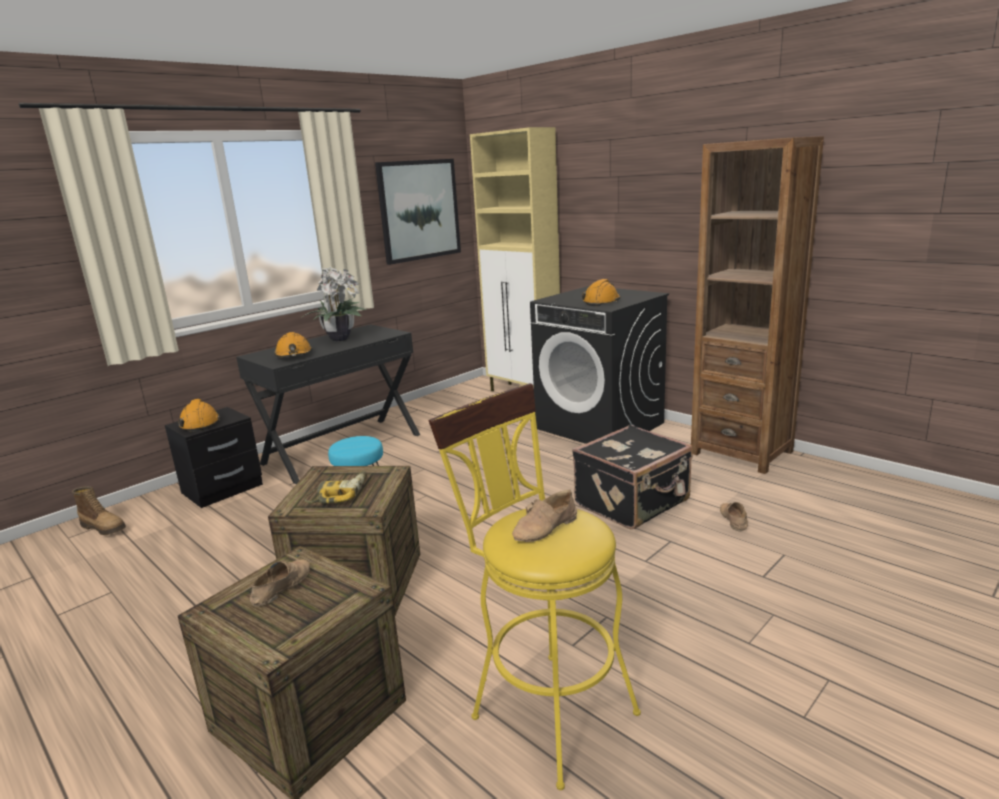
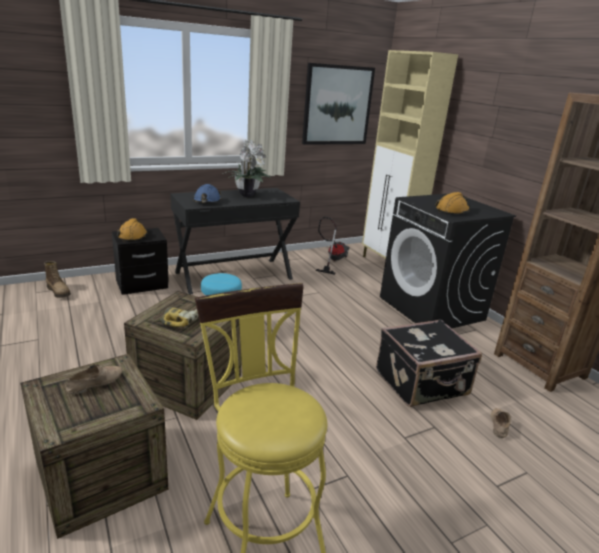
camera: 15 degrees right, 5 degrees up
orange hard hat [274,332,313,357] -> blue hard hat [193,184,221,203]
beige shoe [512,490,577,542] -> none
none -> vacuum cleaner [316,217,349,275]

